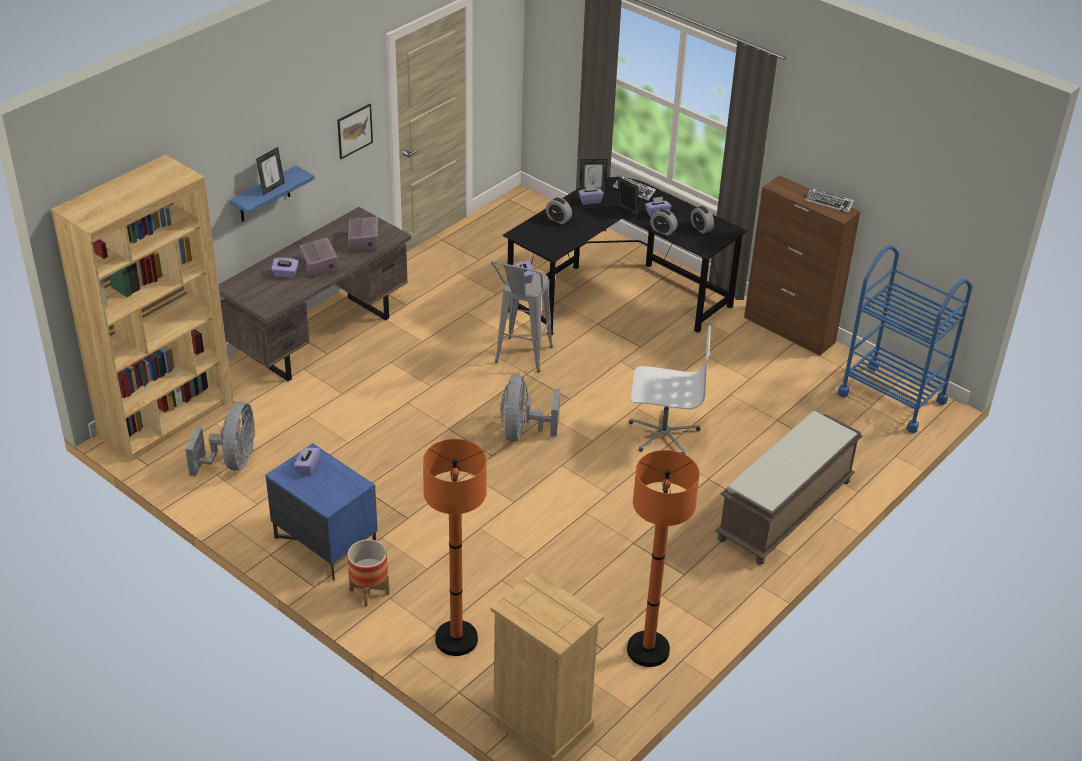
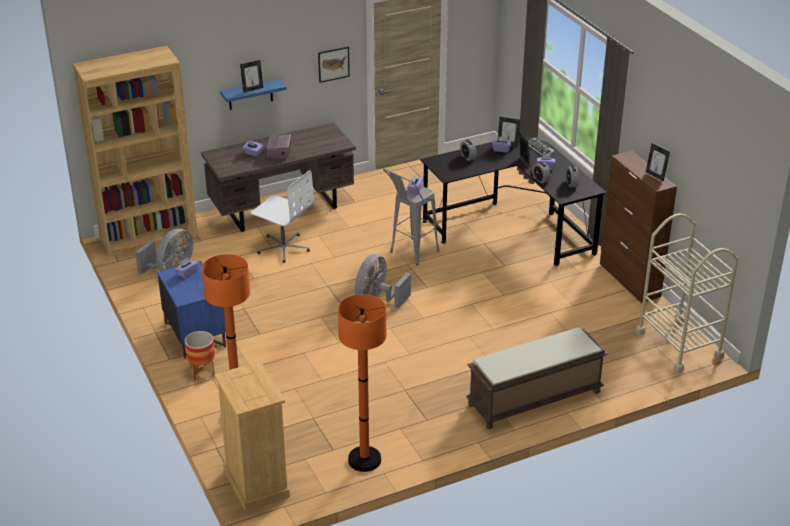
camera: 25 degrees right, 5 degrees down
radio [348,217,379,251] -> none
white office chair [629,326,711,454] -> white office chair moved to [250,170,314,263]
keyboard [805,188,854,213] -> picture frame [646,144,670,181]
blue cart [838,245,973,433] -> beige cart [636,213,738,373]

